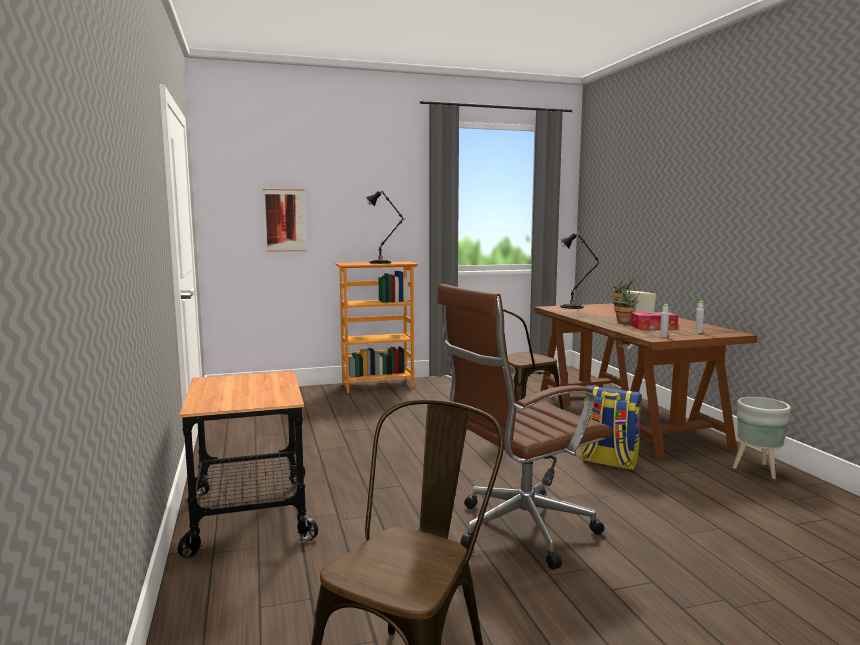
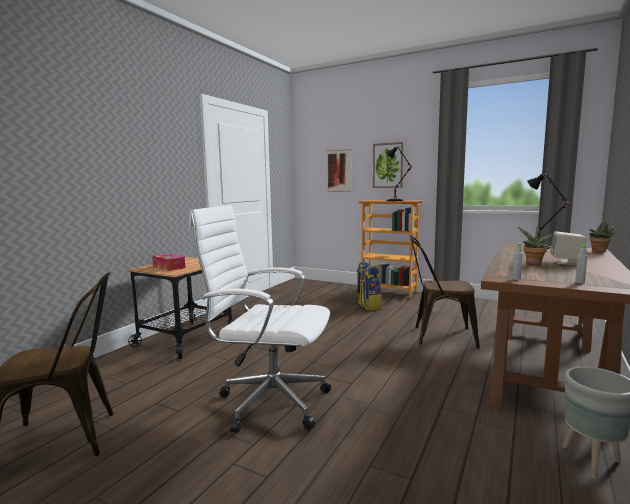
camera: 45 degrees right, 0 degrees up
brown office chair [437,284,613,570] -> white office chair [189,205,331,433]
backpack [580,386,642,470] -> backpack moved to [354,262,382,311]
tissue box [630,312,678,329] -> tissue box moved to [152,253,185,271]
none -> picture [373,142,404,188]

